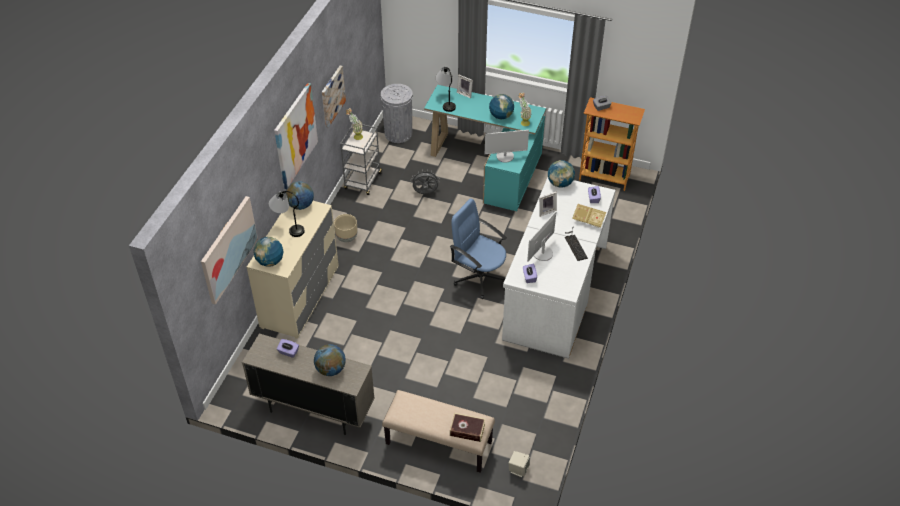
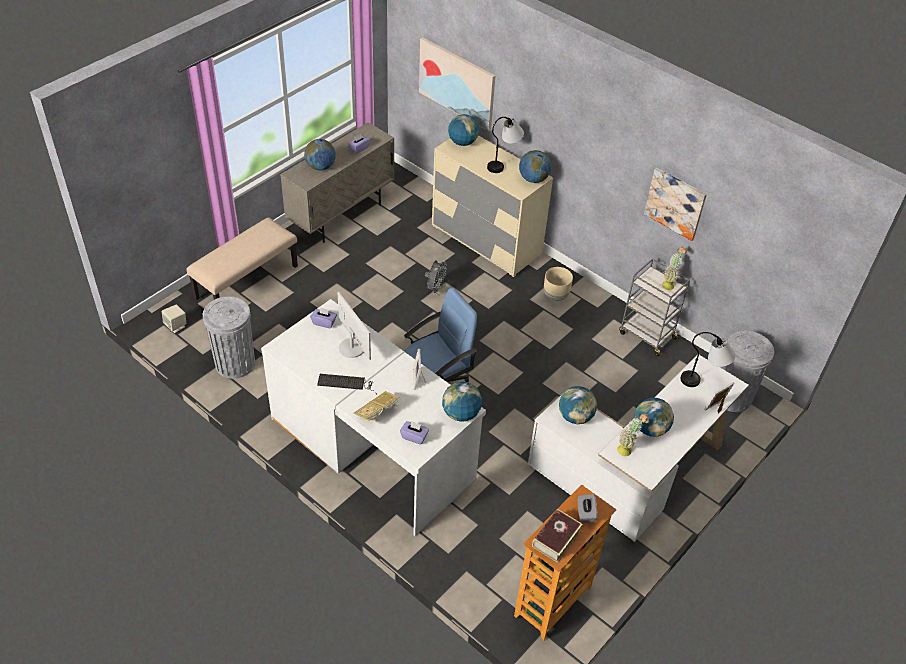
camera: 110 degrees right, 0 degrees up
picture [274,83,318,189] -> none
grey fan [411,170,440,194] -> grey fan moved to [425,260,447,295]
turquoise desk [424,85,546,211] -> white desk [528,354,749,542]
book [450,413,485,442] -> book moved to [532,509,583,563]
monitor [485,130,529,163] -> globe [559,386,597,424]
none -> grey trash can [203,296,255,379]

